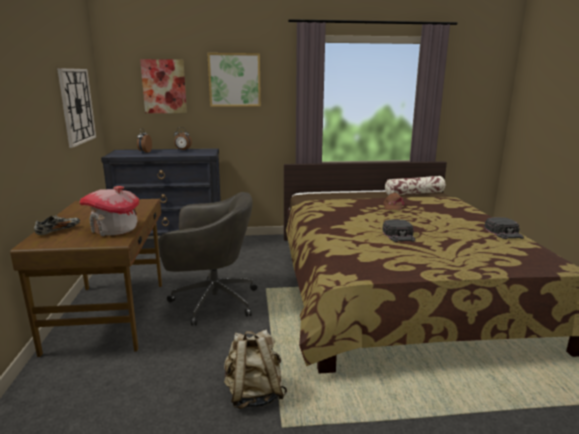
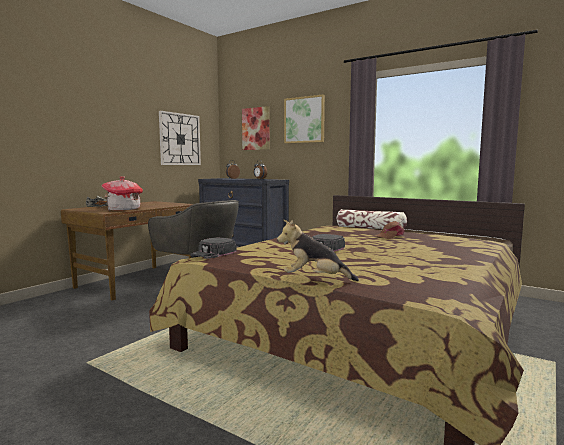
camera: 40 degrees right, 10 degrees down
beige backpack [224,330,287,409] -> none
pillow [385,176,445,195] -> pillow moved to [337,209,407,229]
black cap [484,217,524,239] -> black cap moved to [190,237,236,259]
none -> plush toy [277,220,359,281]

